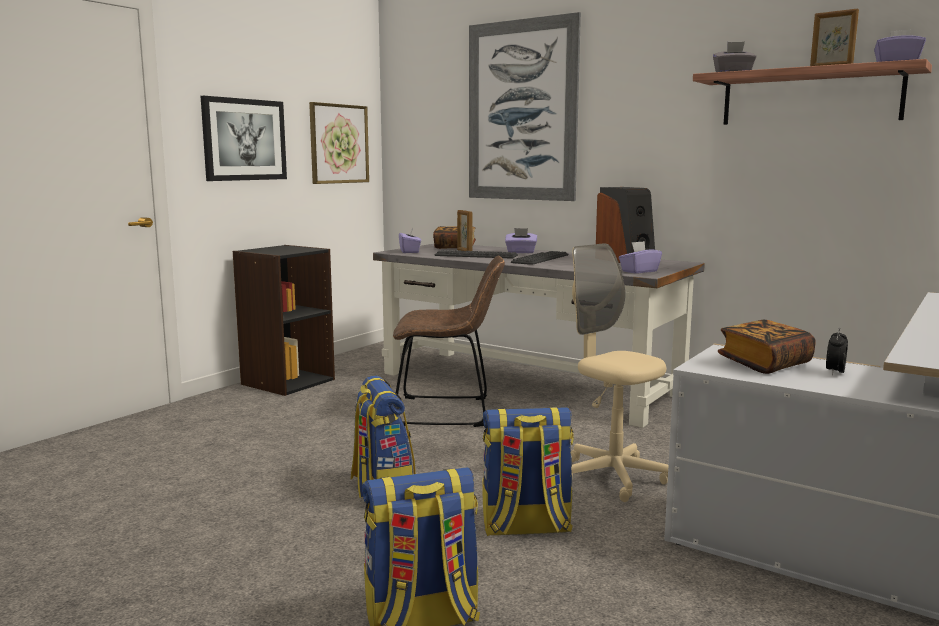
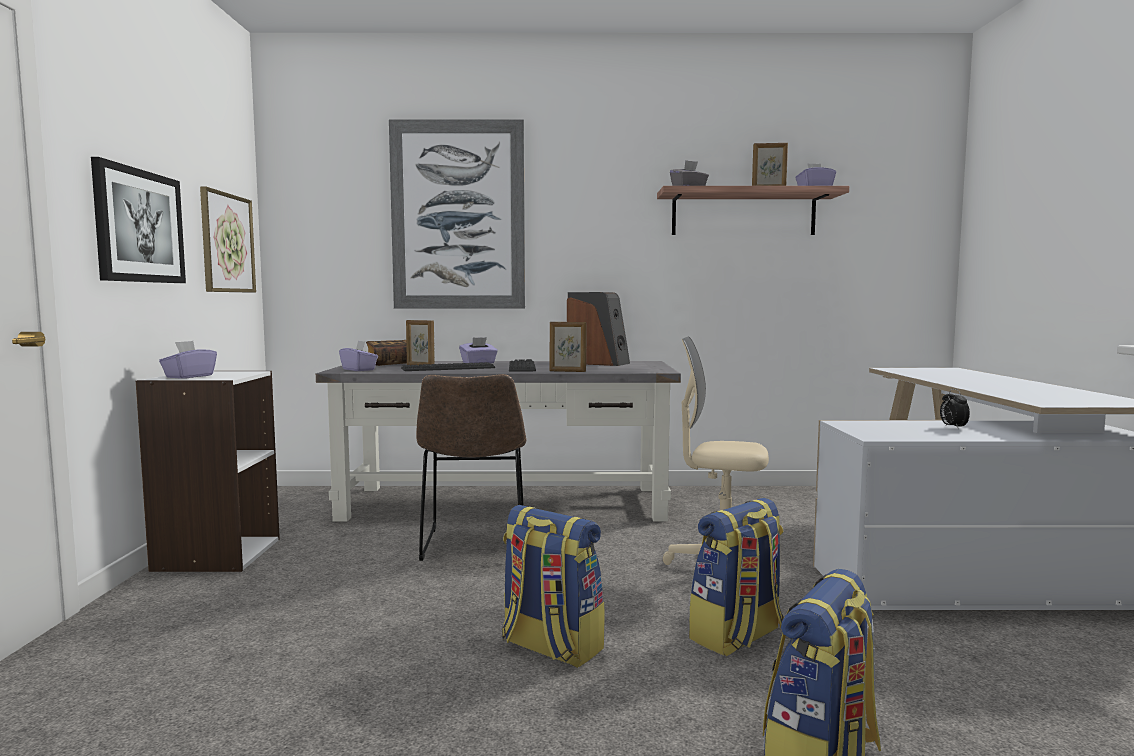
camera: 35 degrees left, 5 degrees down
black bookcase [233,245,335,396] -> white bookcase [136,371,280,572]
brown chair [393,256,505,427] -> brown chair turned 120 degrees clockwise [416,374,527,561]
purple tissue box [619,241,662,274] -> purple tissue box moved to [159,341,217,379]
book [718,320,816,374] -> none
none -> picture frame [550,322,587,372]

